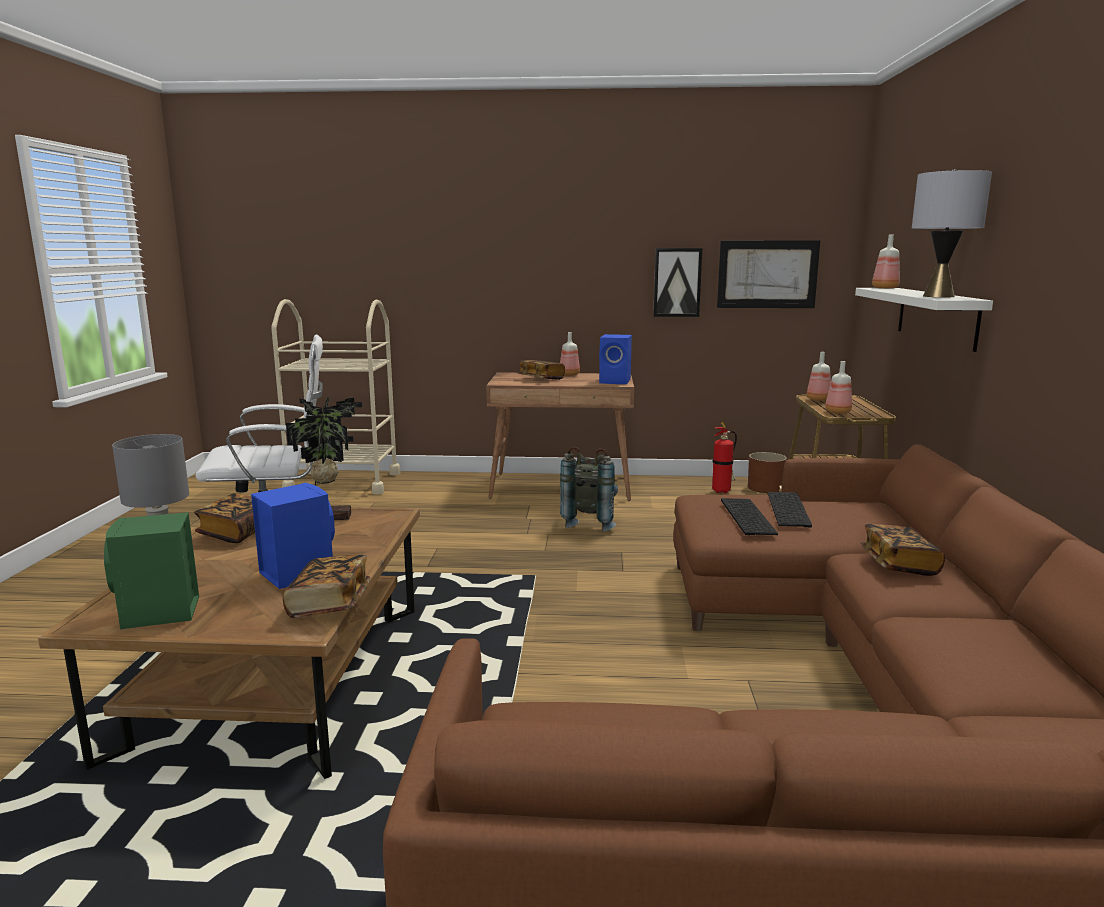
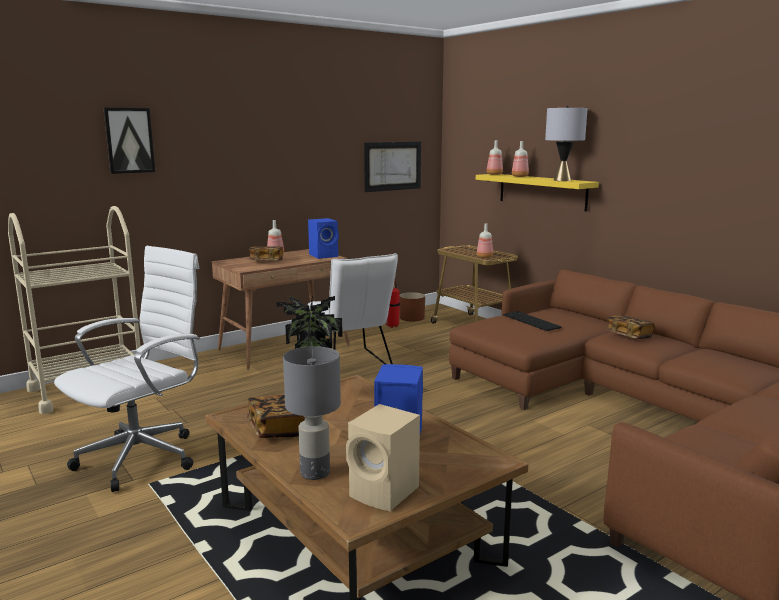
camera: 40 degrees left, 0 degrees up
green speaker [104,512,199,630] -> beige speaker [346,404,420,511]
book [283,555,370,618] -> none
grey backpack [560,446,618,532] -> white chair [308,253,398,364]
picture [653,248,702,317] -> picture moved to [104,108,155,174]
keyboard [721,498,778,535] -> none
bottle [807,352,831,401] -> bottle moved to [512,141,529,177]
white shelf [855,288,993,352] -> yellow shelf [476,174,599,212]

